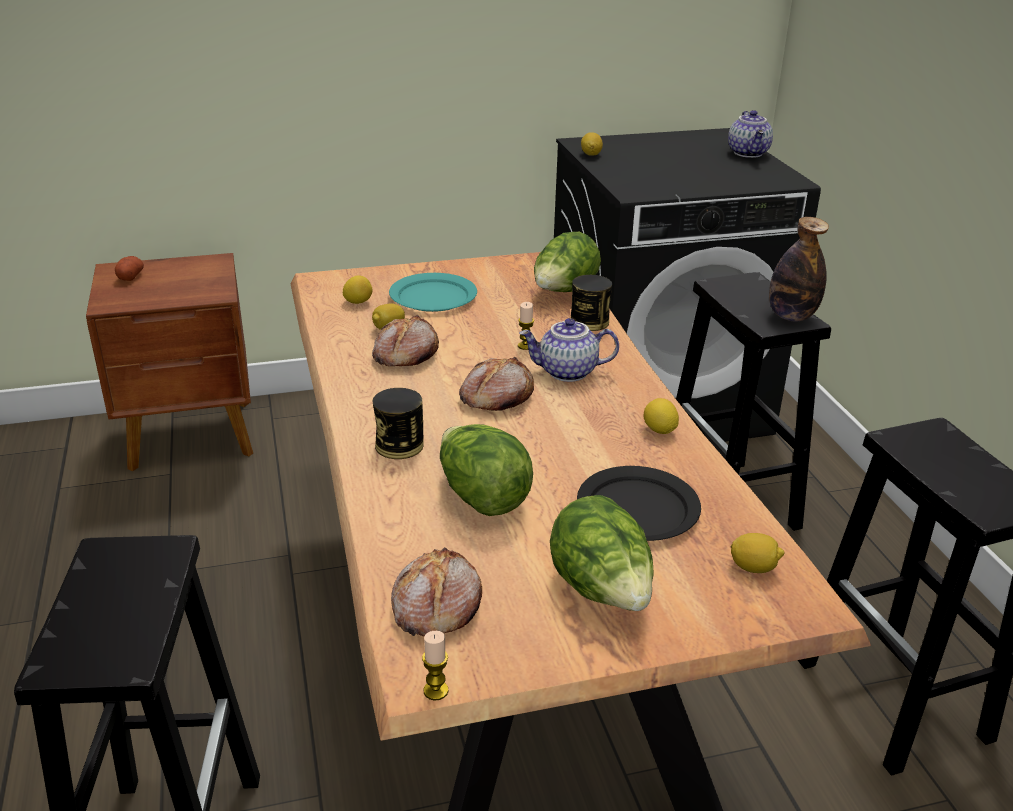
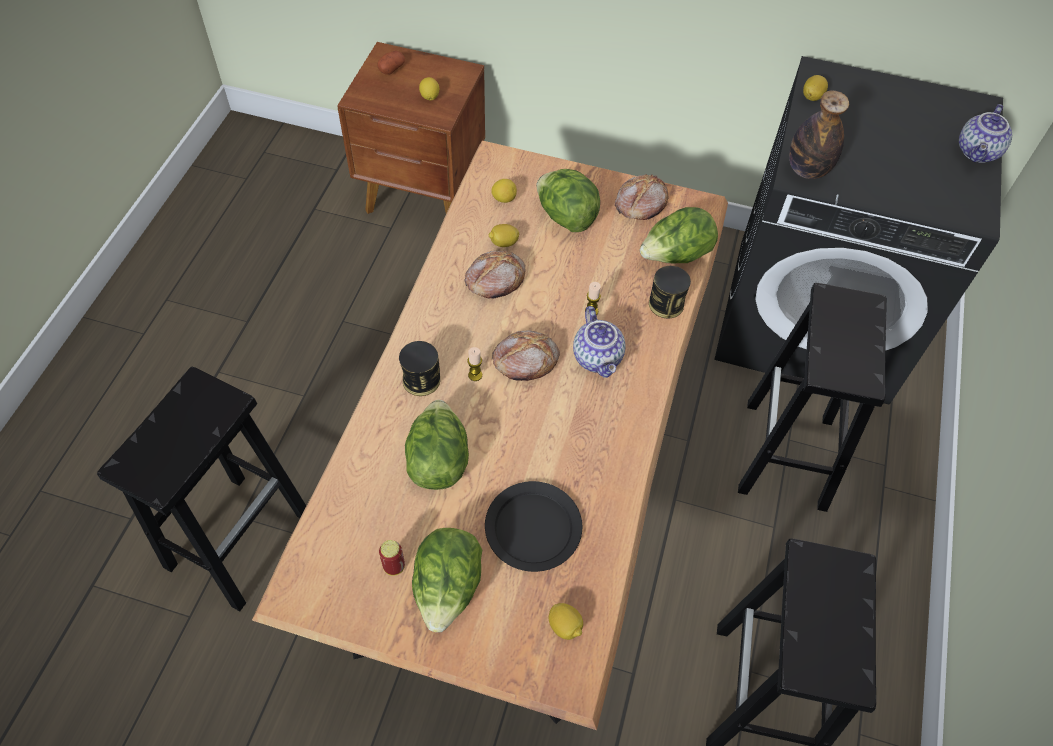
camera: 30 degrees right, 25 degrees up
turquoise plate [389,273,477,312] -> lettuce [536,169,600,232]
bread [391,547,482,636] -> bread moved to [615,174,668,220]
candle [422,631,449,701] -> candle moved to [467,347,482,381]
teapot [519,318,619,382] -> teapot turned 135 degrees counterclockwise [573,306,625,378]
lemon [644,398,679,434] -> lemon moved to [419,77,439,100]
bottle [769,217,829,322] -> bottle moved to [789,90,849,179]
none -> can [379,540,405,576]

